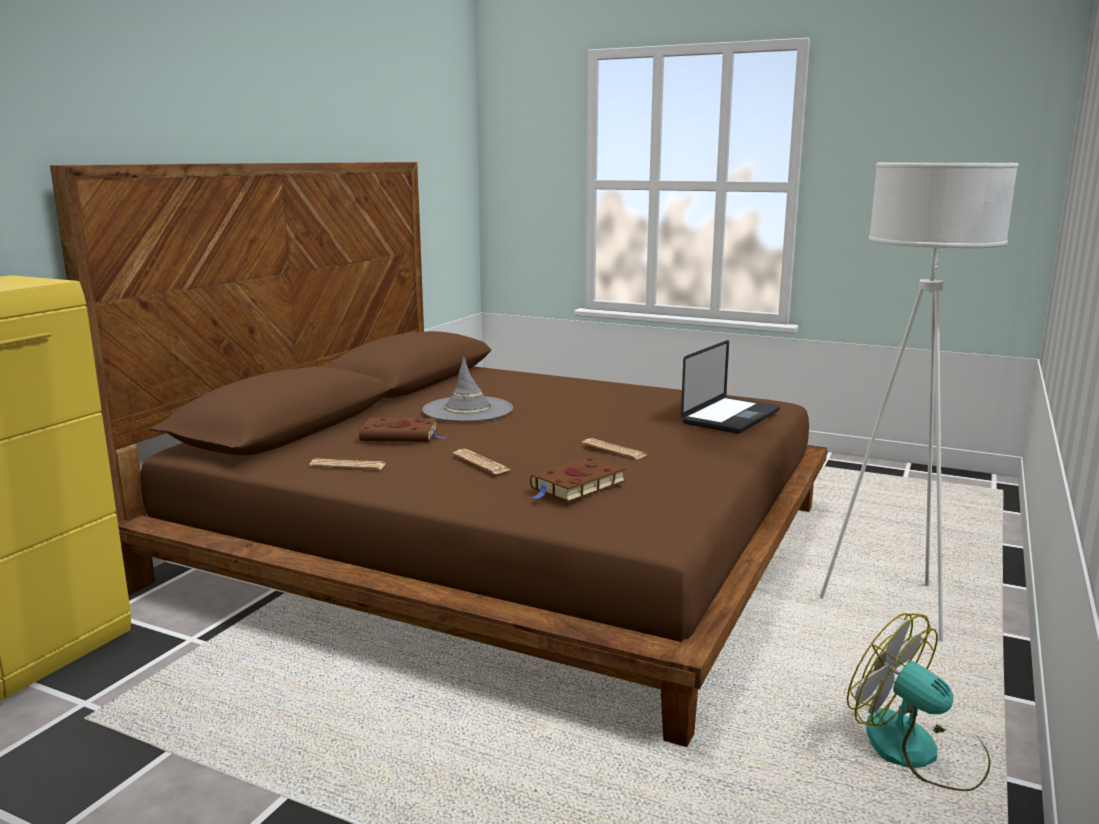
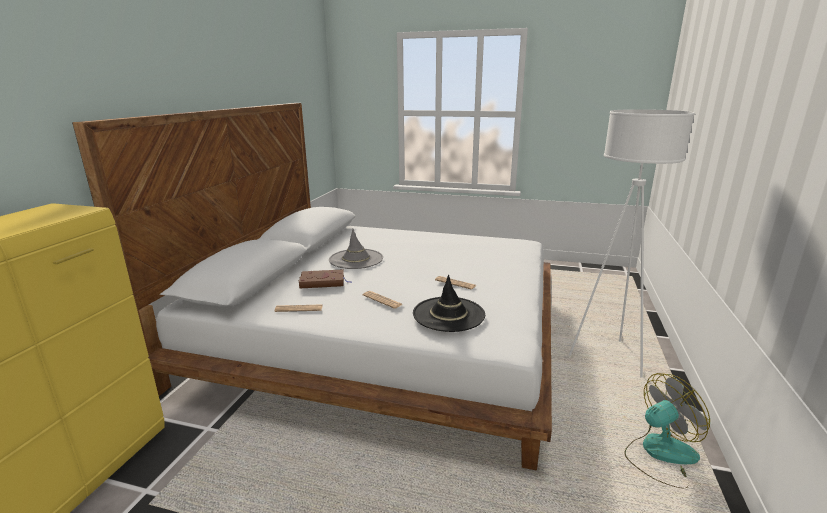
camera: 10 degrees left, 5 degrees up
brown bed [50,162,827,747] -> white bed [72,103,552,471]
brown book [530,457,626,502] -> black hat [413,275,485,332]
laptop [681,340,780,434] -> none
fan [847,613,991,791] -> fan turned 120 degrees clockwise [624,373,710,488]

